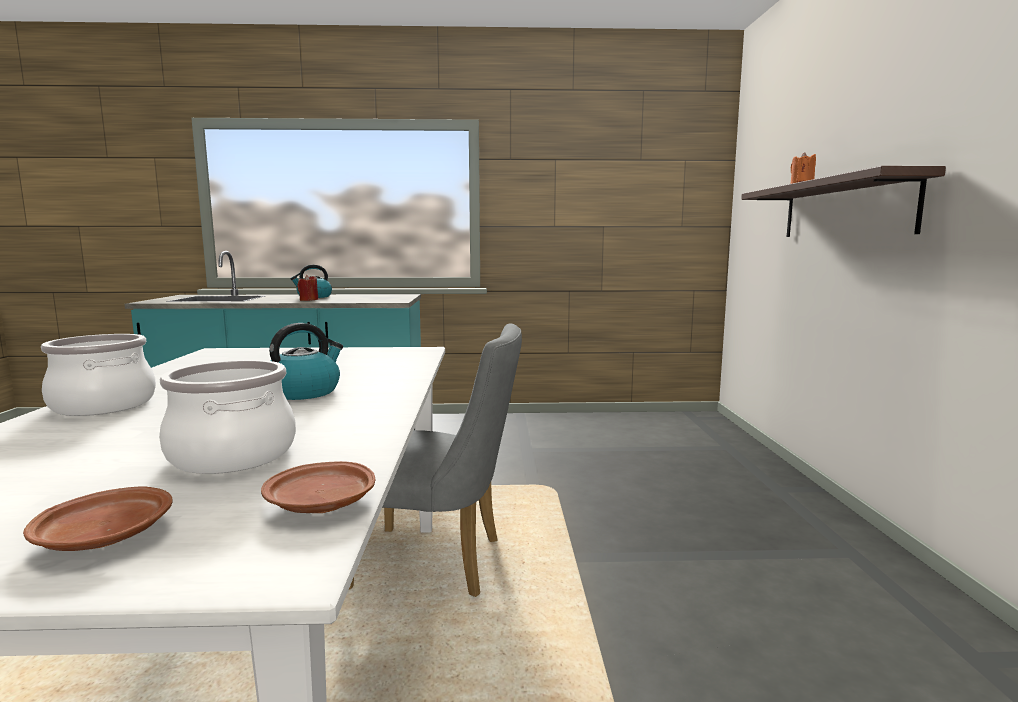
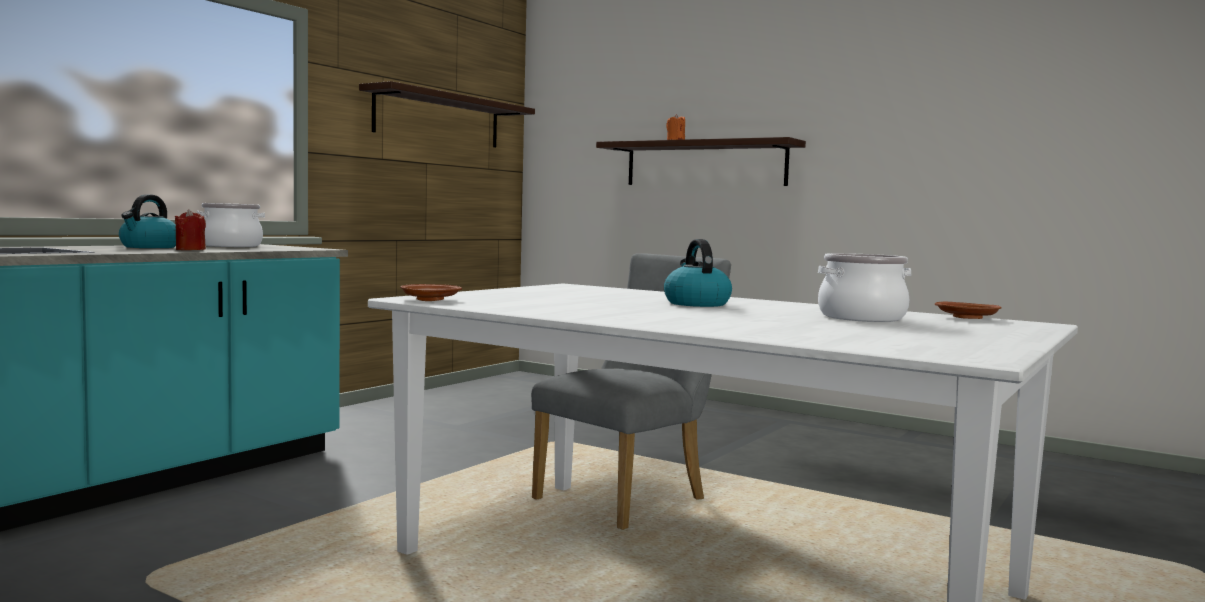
camera: 55 degrees left, 5 degrees down
brown plate [23,487,173,551] -> brown plate moved to [400,284,462,301]
cooking pot [41,334,156,416] -> cooking pot moved to [197,203,265,247]
none -> shelf [359,81,535,147]

